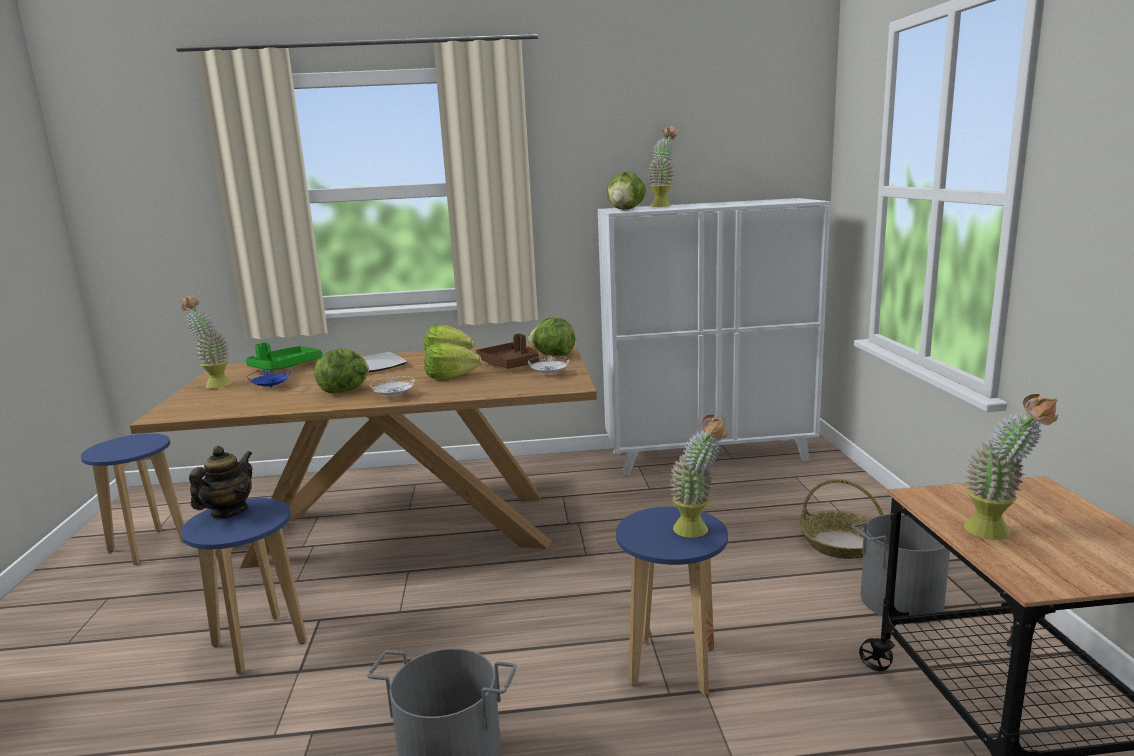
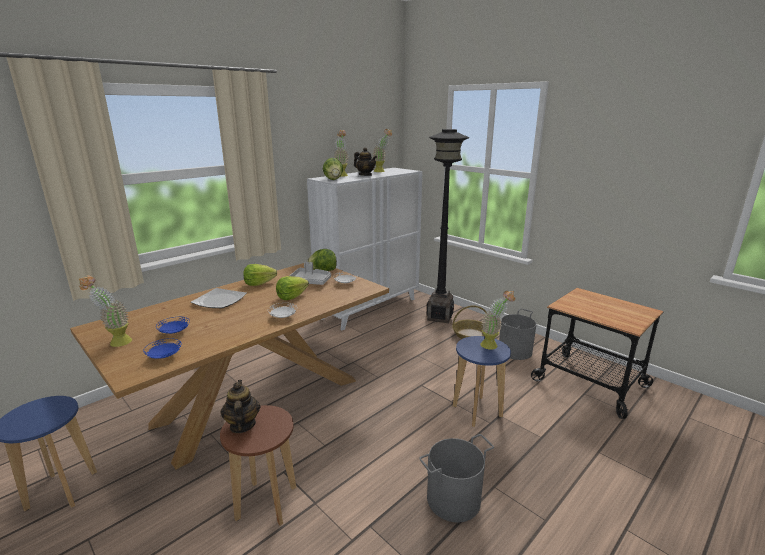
camera: 40 degrees left, 5 degrees up
blue stool [181,498,307,674] -> brown stool [220,405,296,525]
green tray [246,342,323,371] -> none
lettuce [314,349,369,393] -> none
brown tray [475,334,539,369] -> grey tray [289,262,331,285]
potted plant [964,394,1058,540] -> potted plant moved to [372,129,392,172]
none -> blue plate [143,338,181,359]
none -> teapot [354,148,377,176]
none -> black floor lamp [427,129,469,323]

